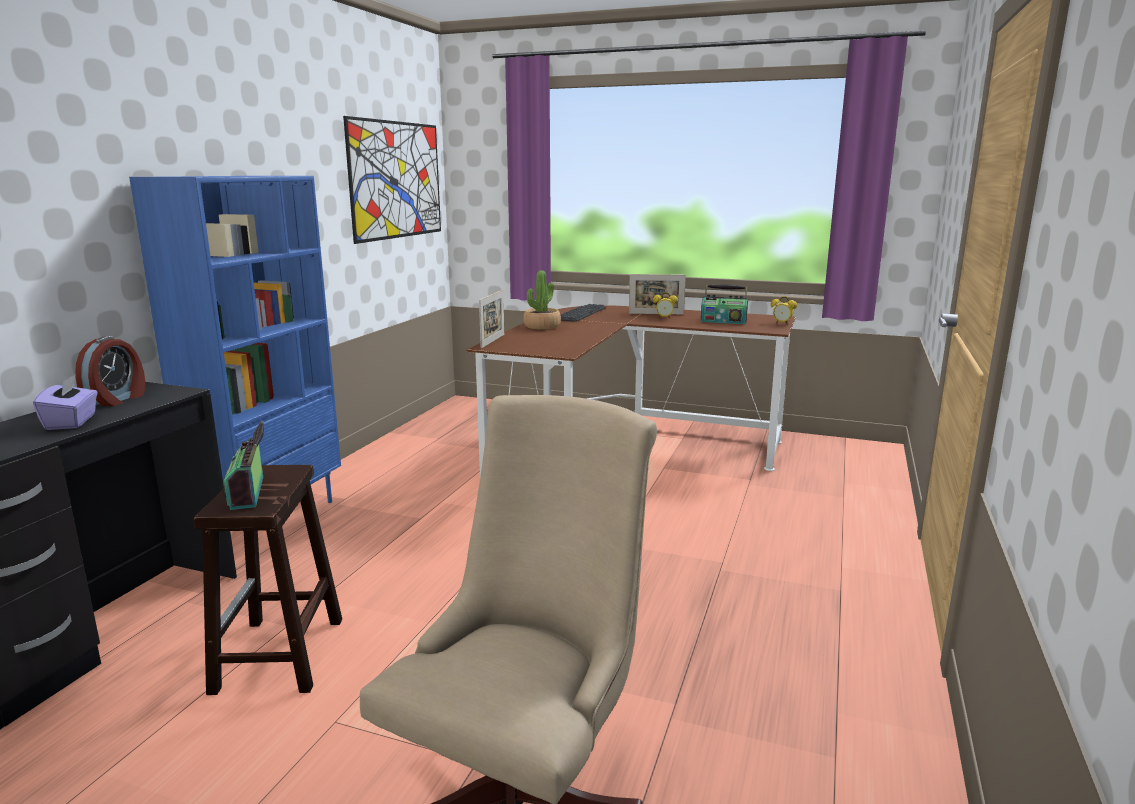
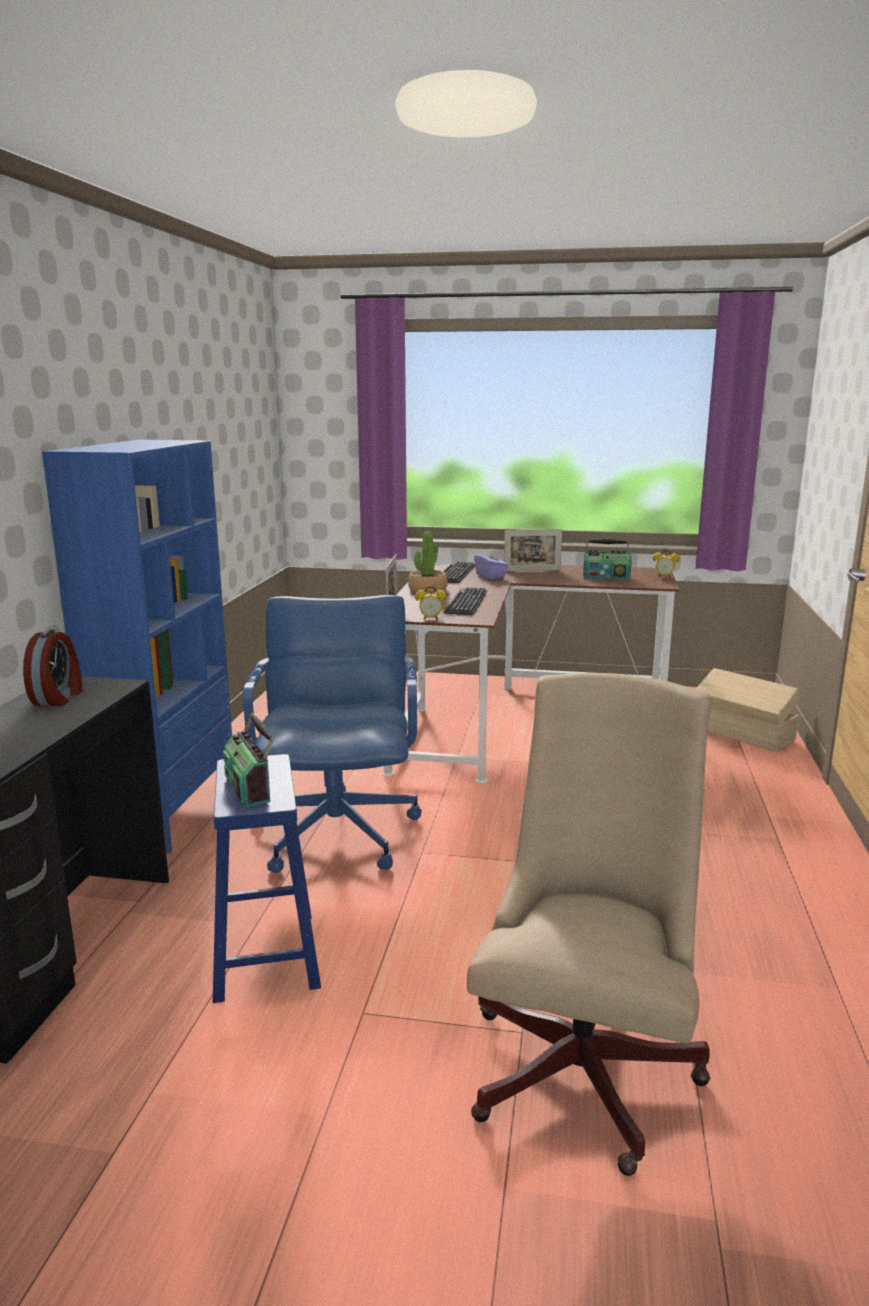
camera: 10 degrees left, 0 degrees up
purple tissue box [33,374,98,430] -> purple tissue box moved to [474,548,508,579]
brown stool [194,465,342,695] -> blue stool [213,754,321,1003]
picture [343,116,441,244] -> none
alarm clock [653,292,678,319] -> alarm clock moved to [415,586,447,620]
none -> blue office chair [243,595,422,873]
none -> keyboard [444,587,487,615]
none -> beige storage box [696,668,799,752]

